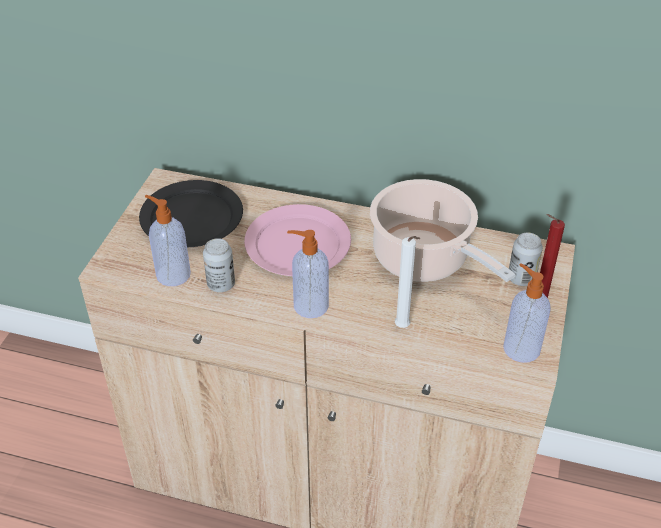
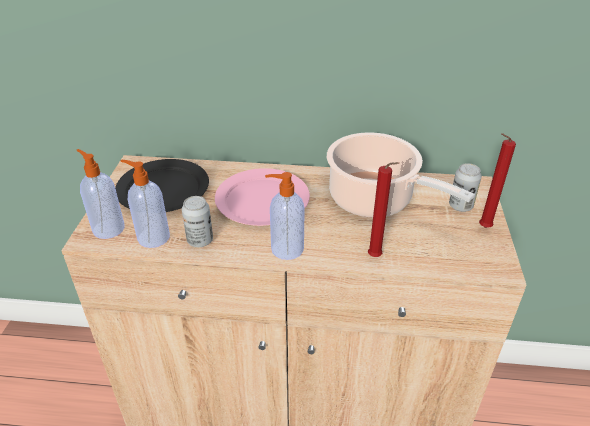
camera: 10 degrees left, 5 degrees down
white candle [395,236,420,328] -> red candle [368,162,399,257]
soap dispenser [503,263,551,363] -> soap dispenser moved to [77,149,125,239]

